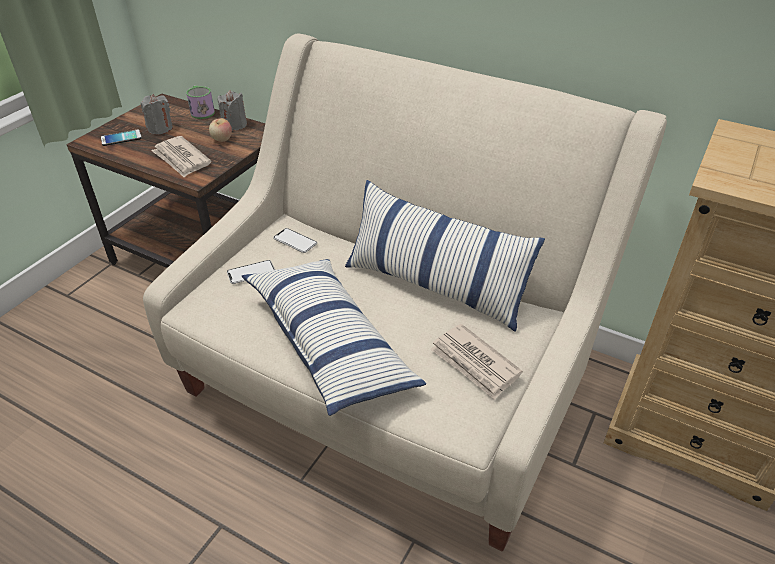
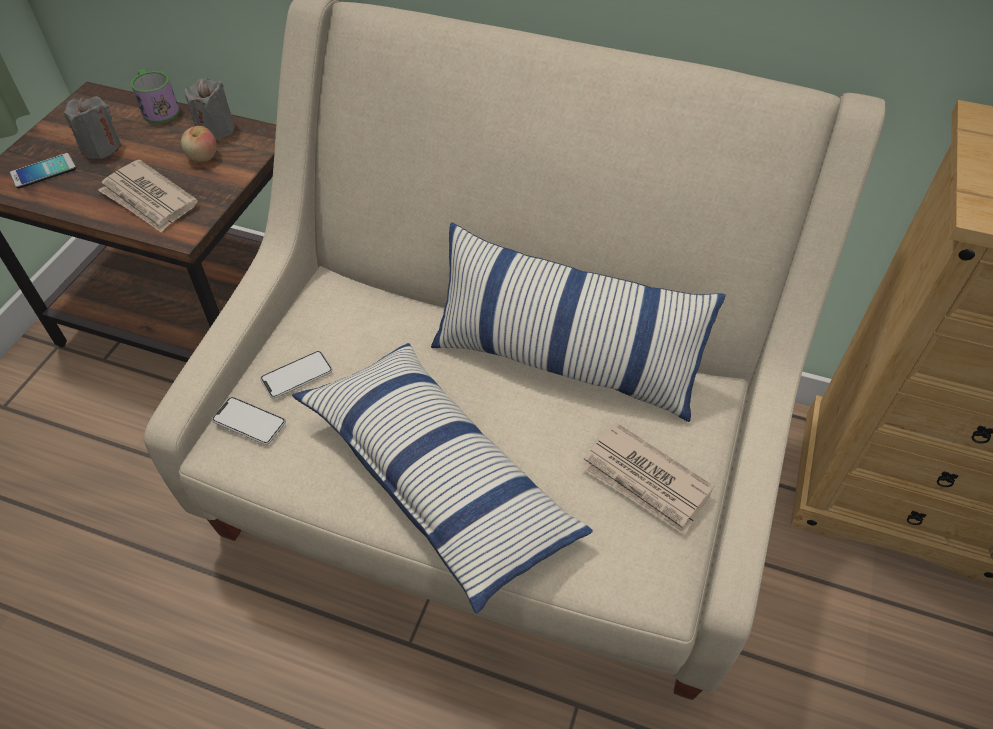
camera: 10 degrees left, 10 degrees up
phone [273,228,317,253] -> phone moved to [212,397,286,445]

